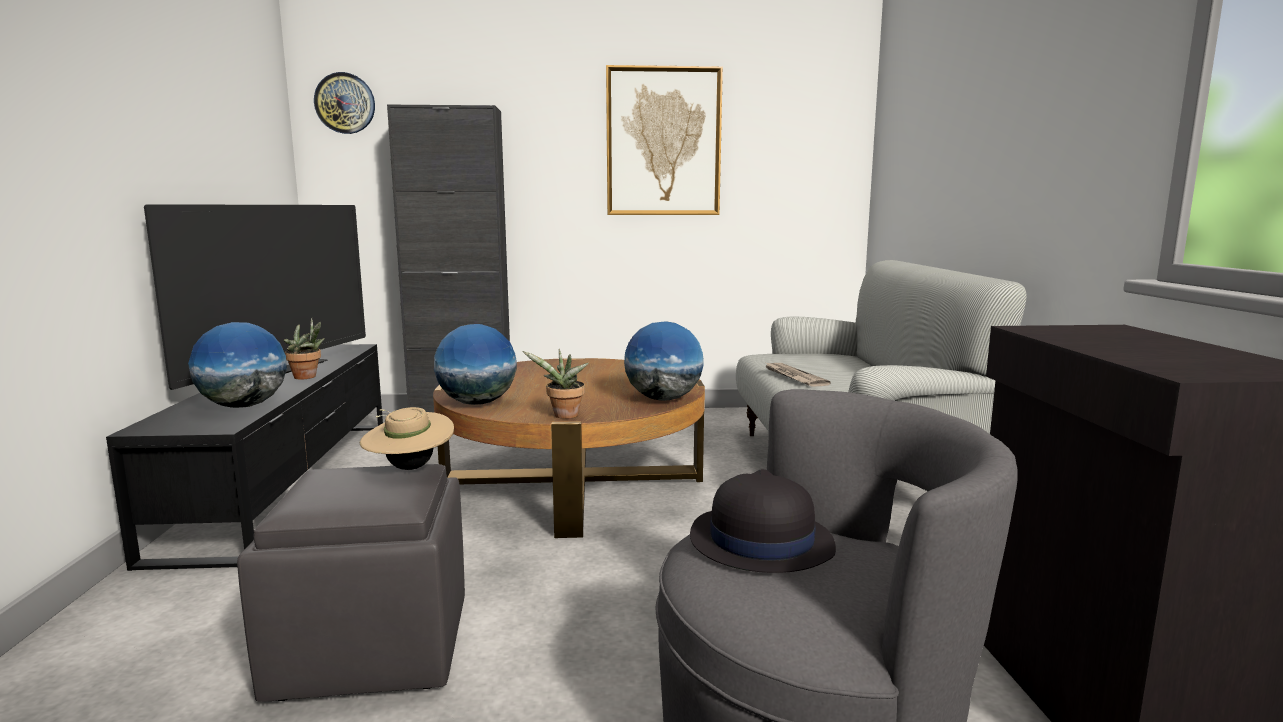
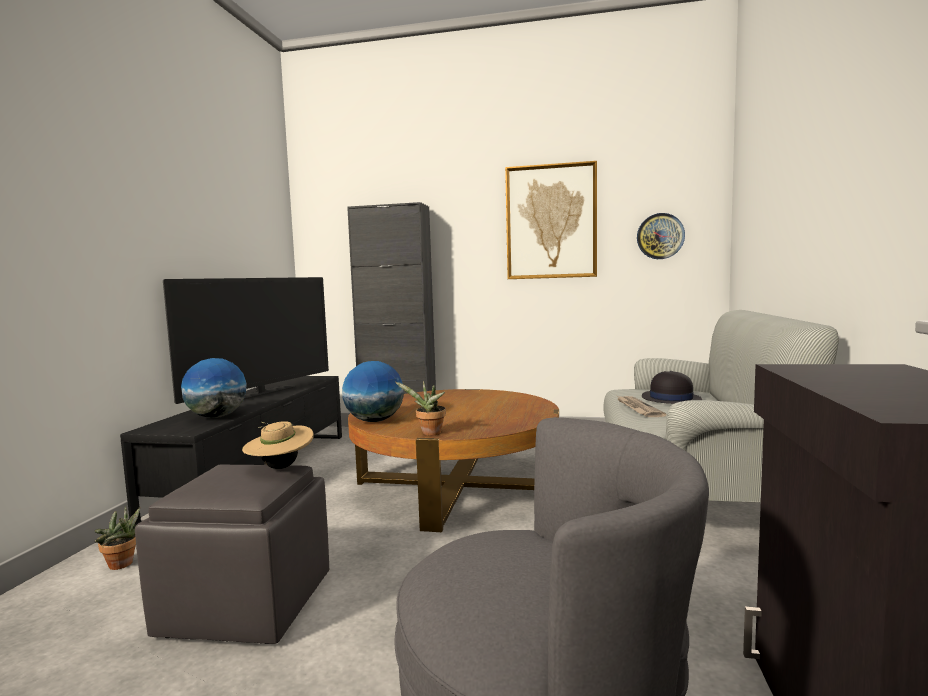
camera: 15 degrees right, 5 degrees down
potted plant [283,318,325,379] -> potted plant moved to [95,506,140,570]
wall clock [314,72,375,134] -> wall clock moved to [637,213,685,259]
globe [624,321,704,401] -> none
black hat [690,469,836,573] -> black hat moved to [642,371,702,404]

